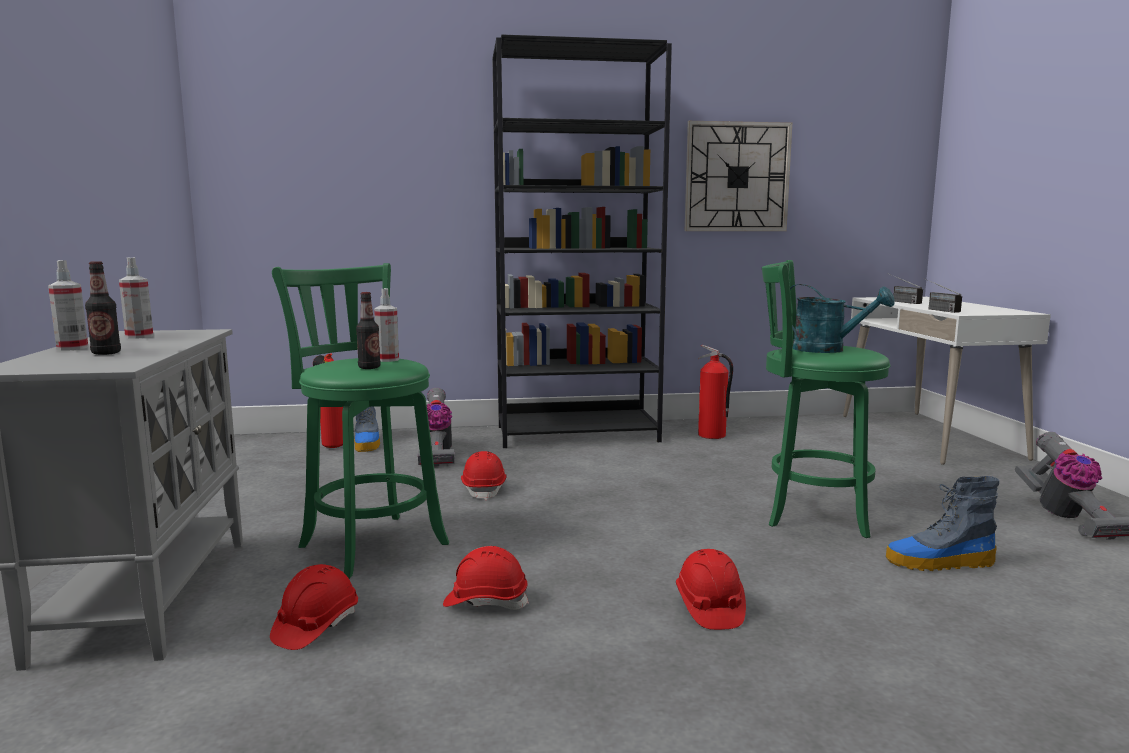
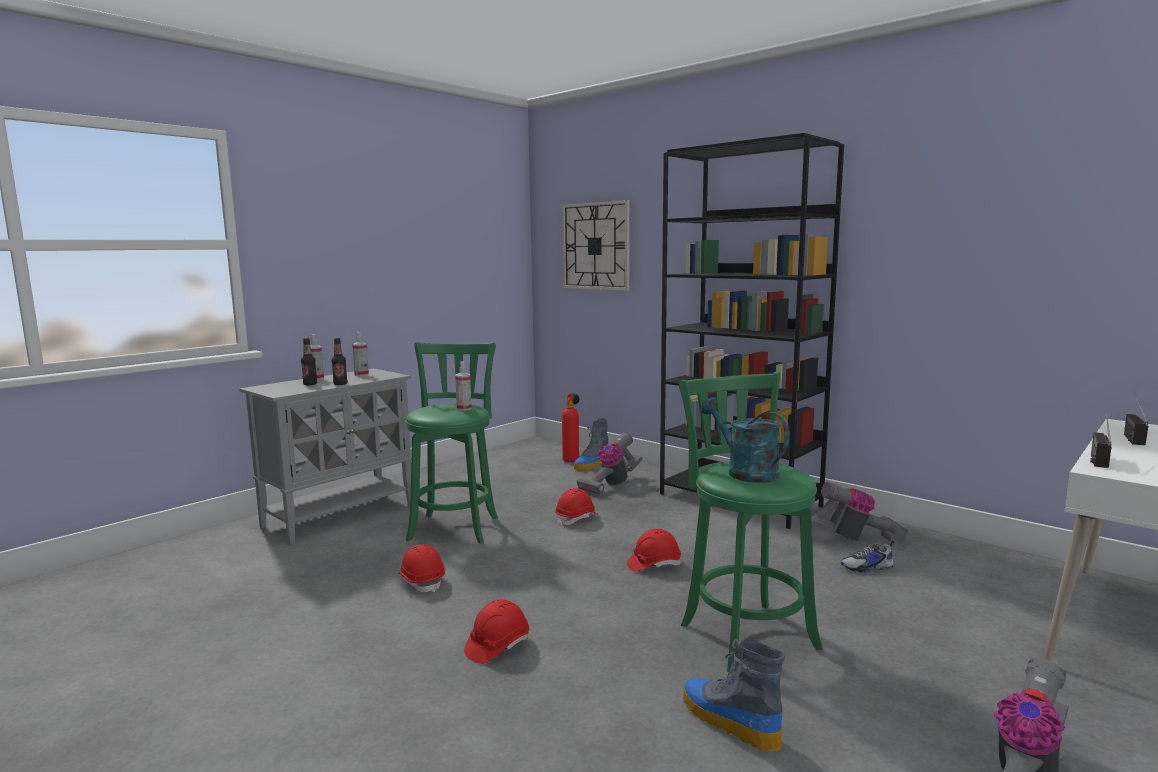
camera: 50 degrees right, 0 degrees up
red hard hat [270,564,358,650] -> red hard hat moved to [627,528,681,572]
bottle [356,292,381,369] -> bottle moved to [332,338,348,385]
wall clock [685,121,792,231] -> wall clock moved to [562,200,630,291]
fire extinguisher [698,345,733,439] -> vacuum cleaner [812,482,907,543]
turquoise watering can [790,284,895,353] -> turquoise watering can turned 150 degrees clockwise [701,397,790,483]
none -> shoe [840,541,894,573]

